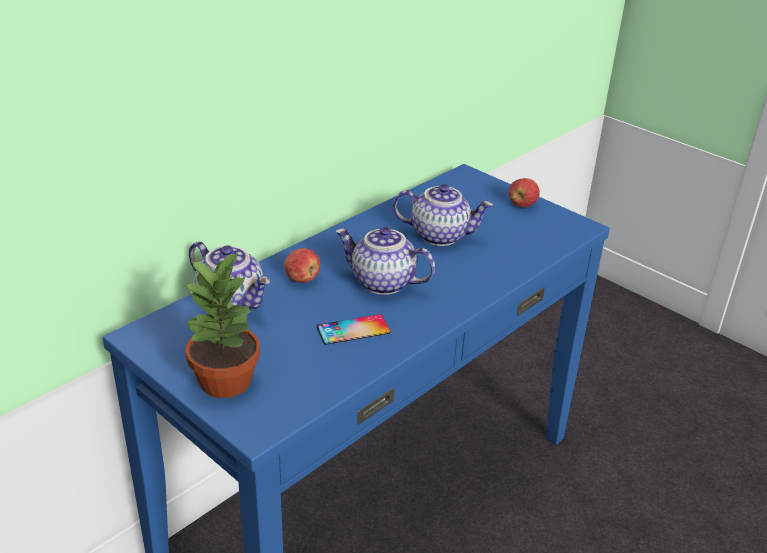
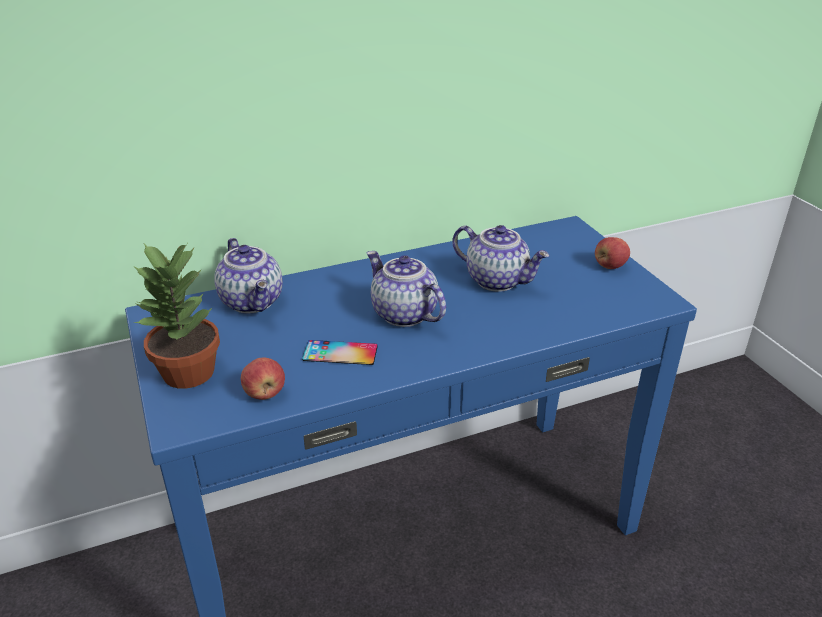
camera: 25 degrees right, 0 degrees up
apple [284,248,320,283] -> apple moved to [241,358,285,400]

